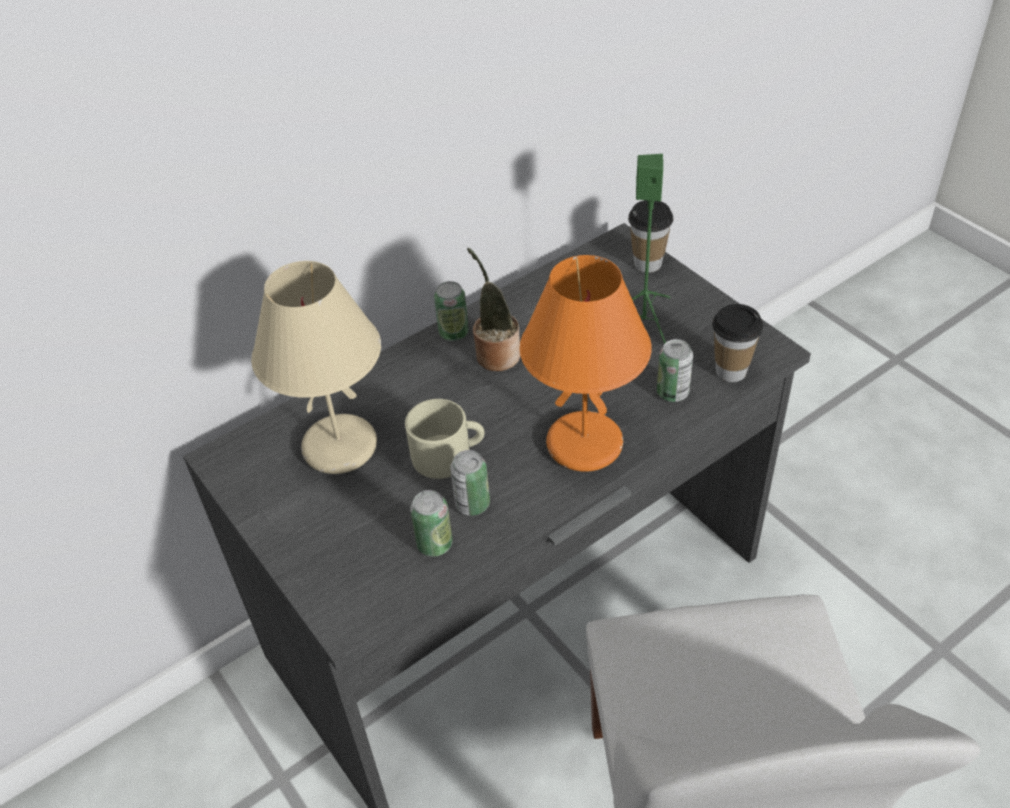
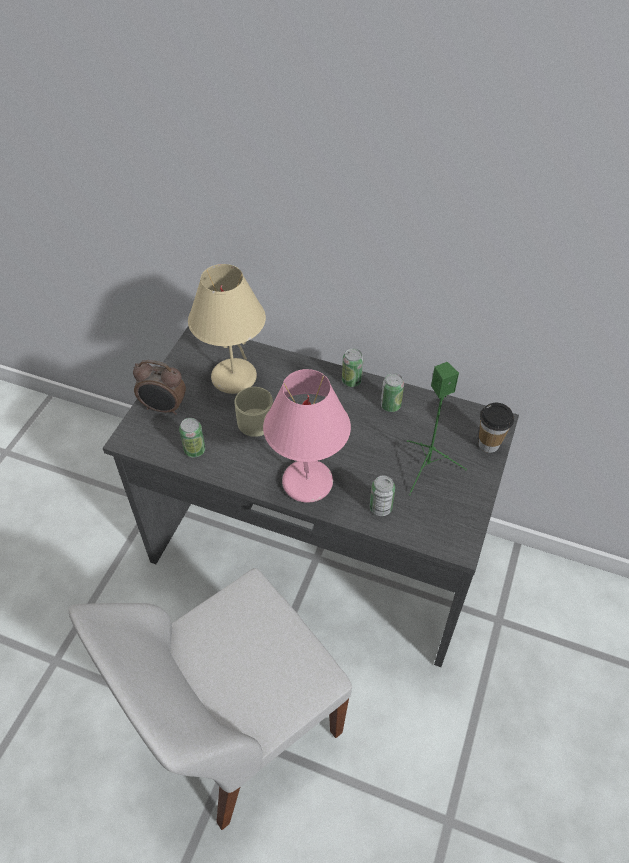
camera: 55 degrees right, 5 degrees up
can [450,450,490,516] -> can moved to [381,373,404,412]
potted plant [467,248,520,371] -> none
orange table lamp [519,255,652,472] -> pink table lamp [263,369,351,503]
cup [712,304,763,382] -> none
none -> alarm clock [133,360,186,415]

